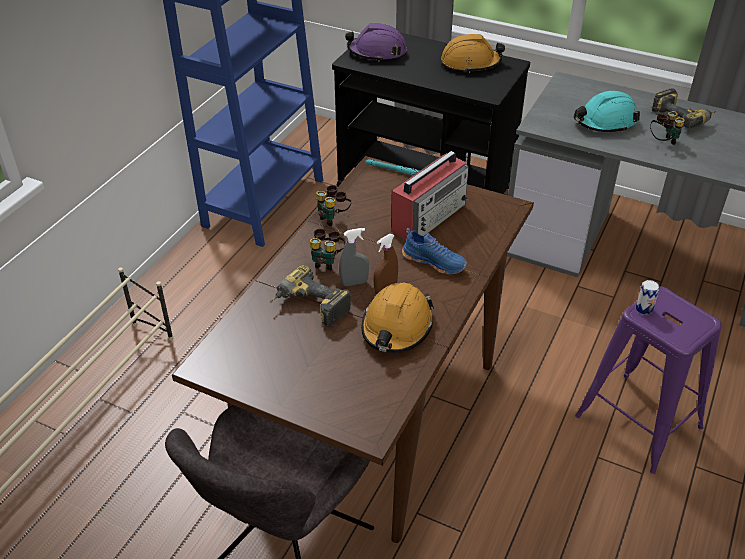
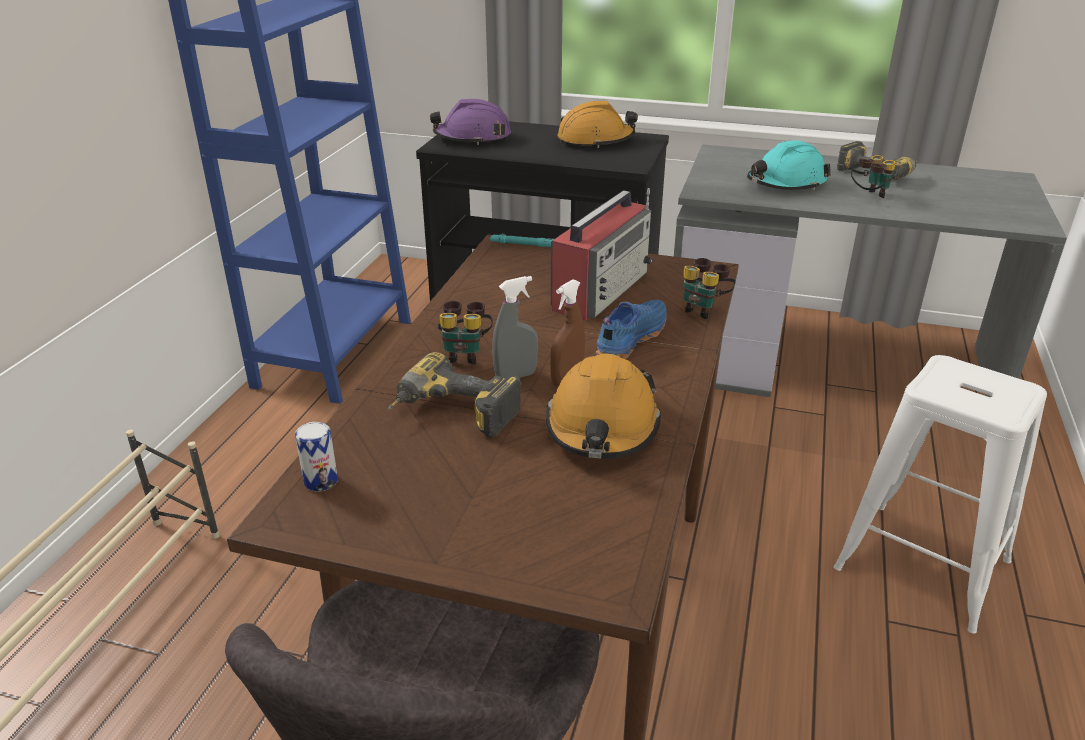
camera: 10 degrees left, 10 degrees down
binoculars [316,185,351,226] -> binoculars moved to [683,258,735,319]
blue shoe [402,228,467,274] -> blue shoe turned 75 degrees counterclockwise [596,300,667,359]
purple stool [575,286,722,474] -> white stool [834,355,1047,633]
can [636,280,660,315] -> can moved to [295,422,338,492]

